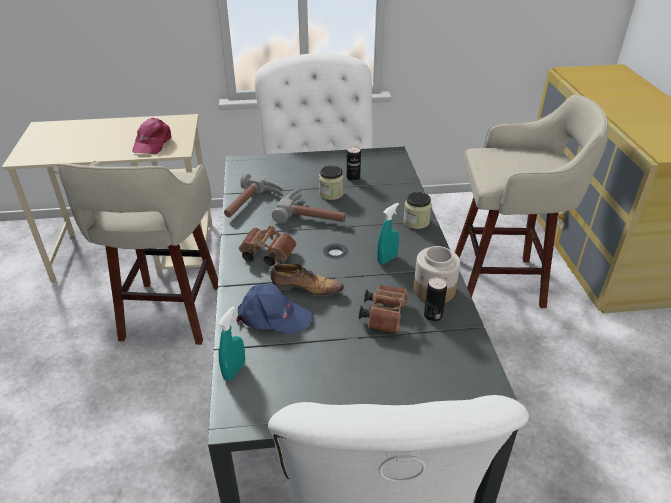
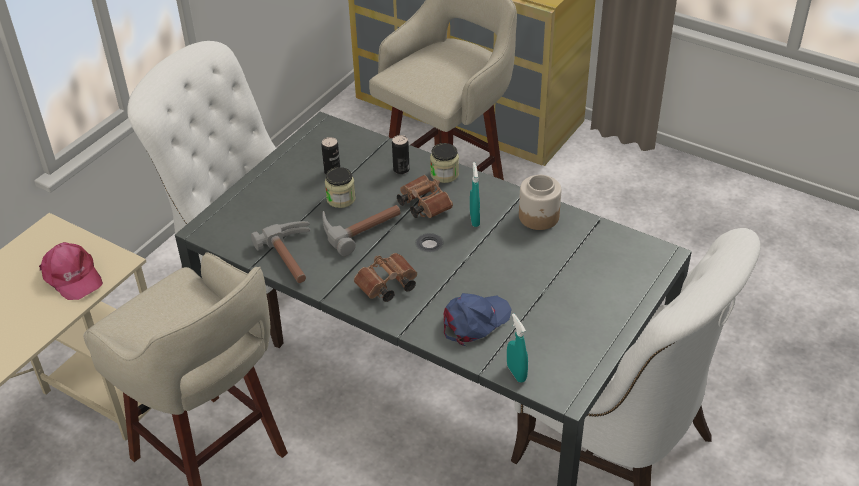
camera: 50 degrees left, 5 degrees up
shoe [270,263,344,296] -> none
brown binoculars [359,285,408,334] -> brown binoculars moved to [397,175,453,218]
can [424,277,447,321] -> can moved to [392,135,410,174]

